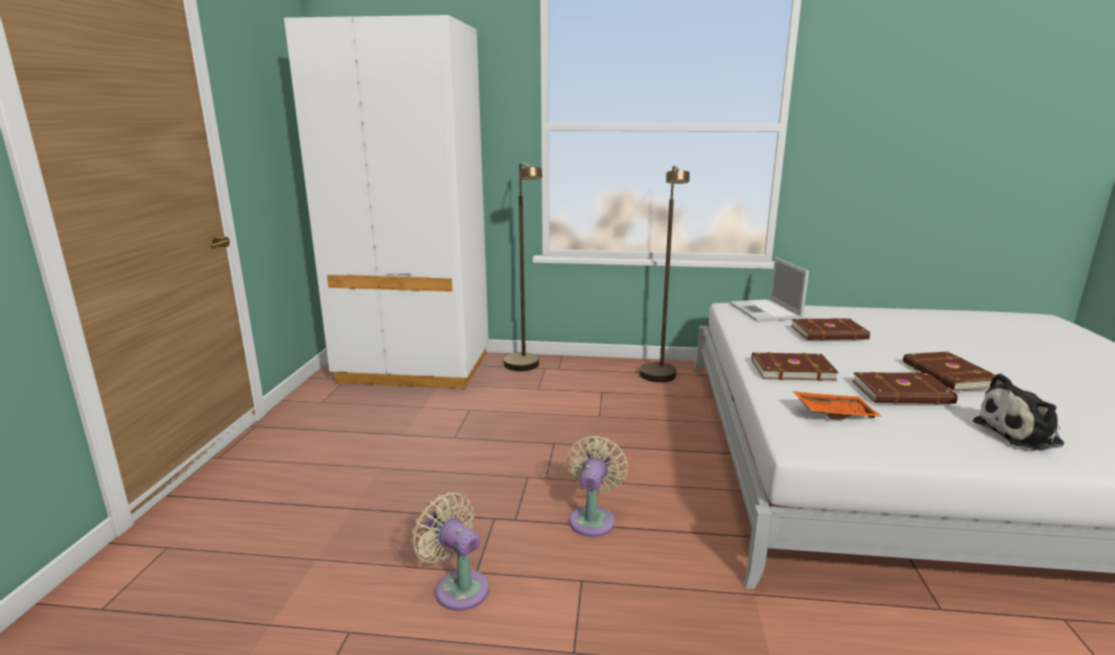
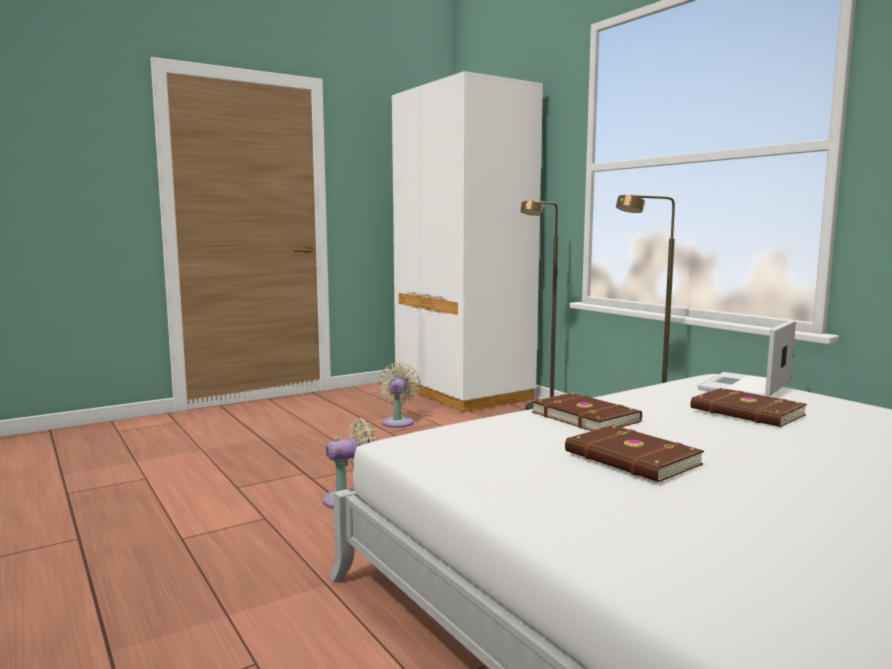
camera: 50 degrees right, 10 degrees down
beige fan [411,492,489,611] -> beige fan moved to [378,363,420,428]
orange tray [793,391,882,420] -> none
brown book [903,352,995,391] -> none
plush toy [973,373,1064,450] -> none

